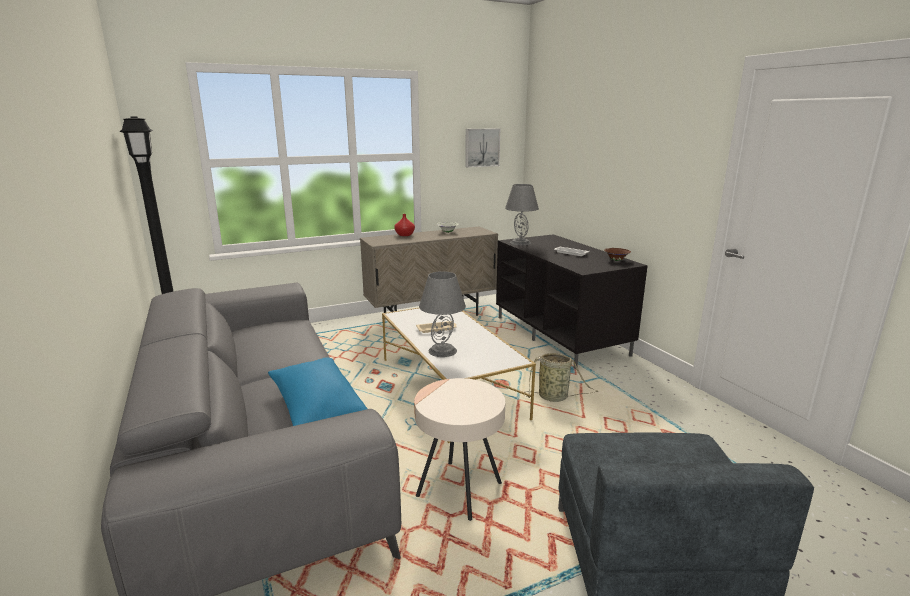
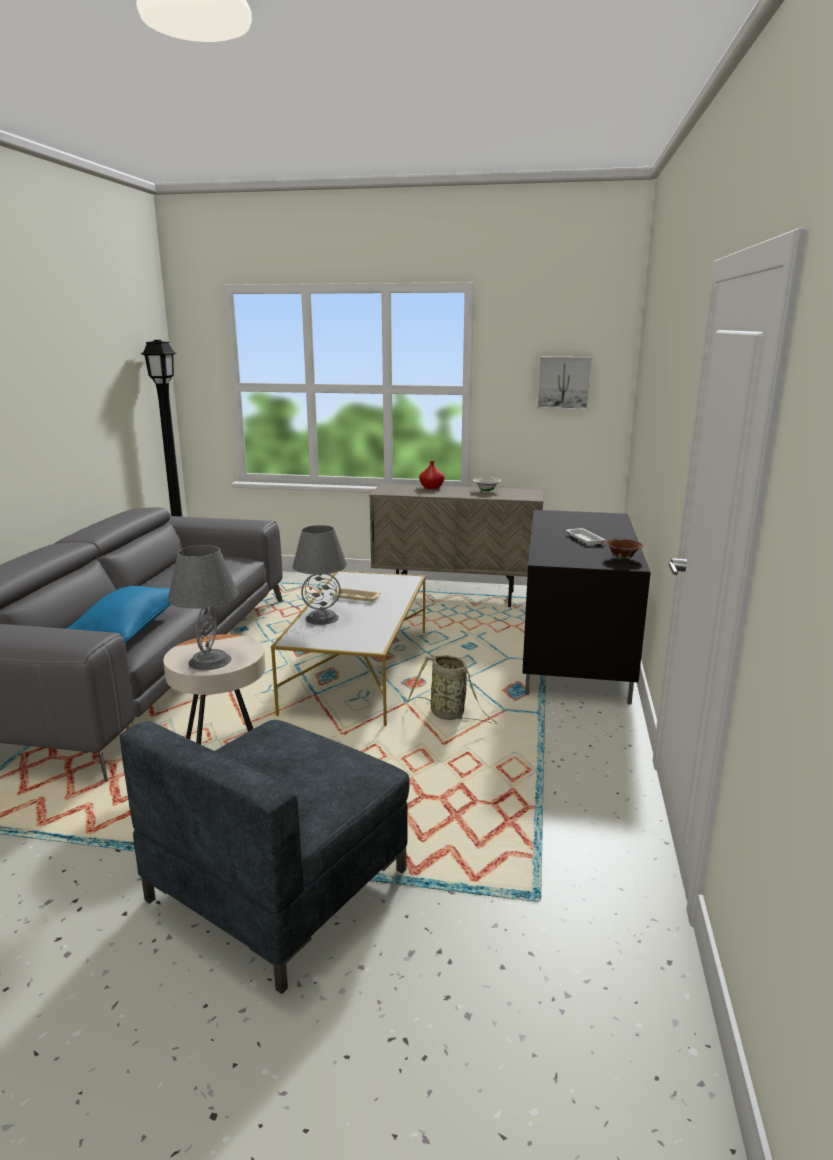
camera: 35 degrees right, 0 degrees up
grey table lamp [505,184,539,245] -> grey table lamp moved to [168,545,239,670]

